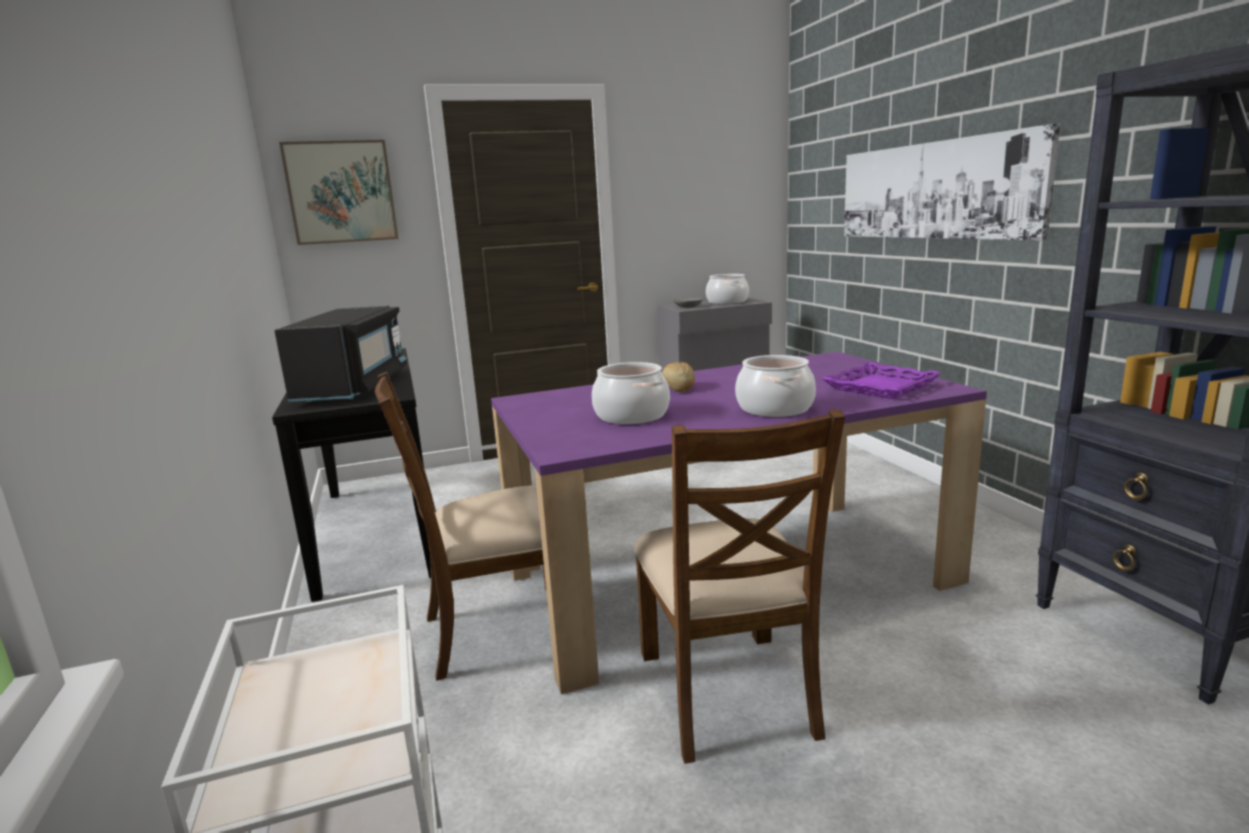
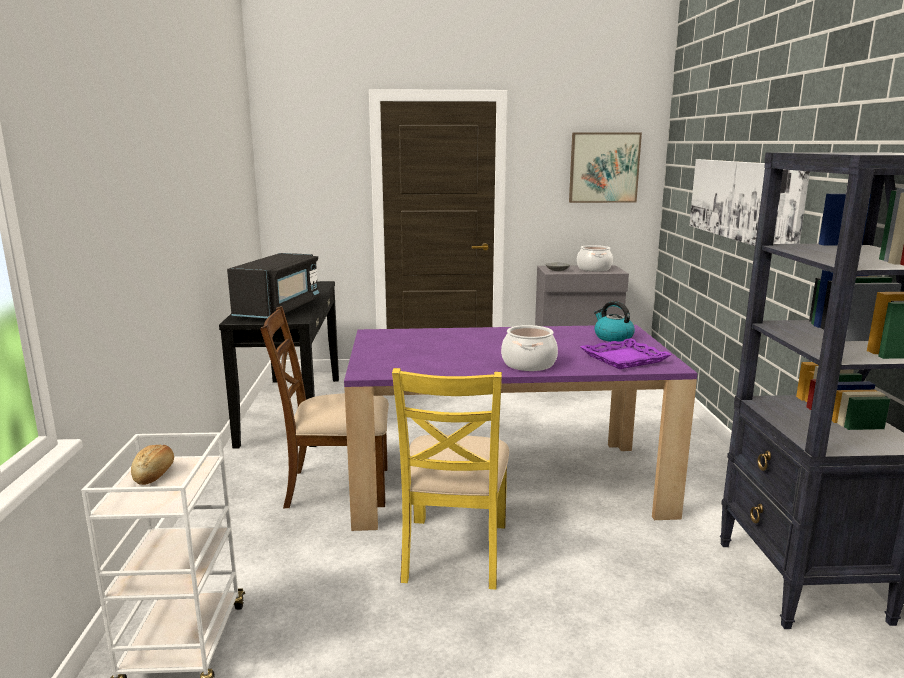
camera: 15 degrees right, 0 degrees up
picture [279,140,398,245] -> picture moved to [569,133,642,203]
cooking pot [592,362,670,424] -> none
brown chair [634,409,845,764] -> yellow chair [392,368,509,590]
bread [662,362,695,392] -> bread moved to [131,445,174,485]
none -> kettle [594,301,635,342]

